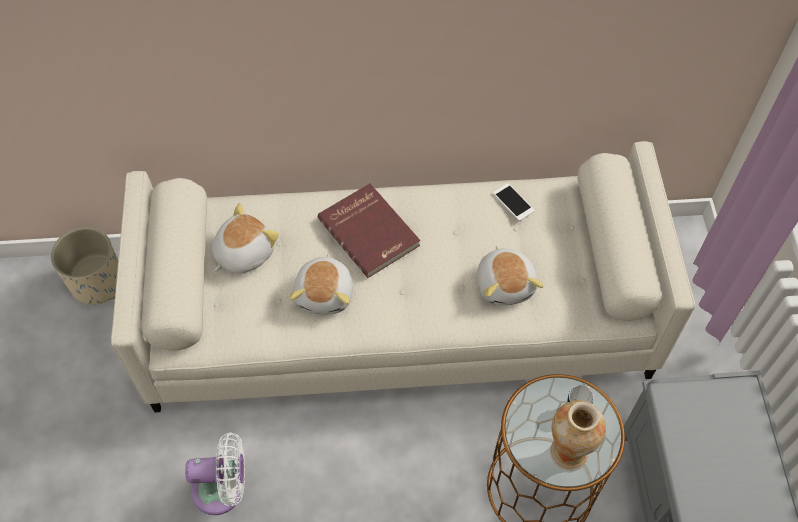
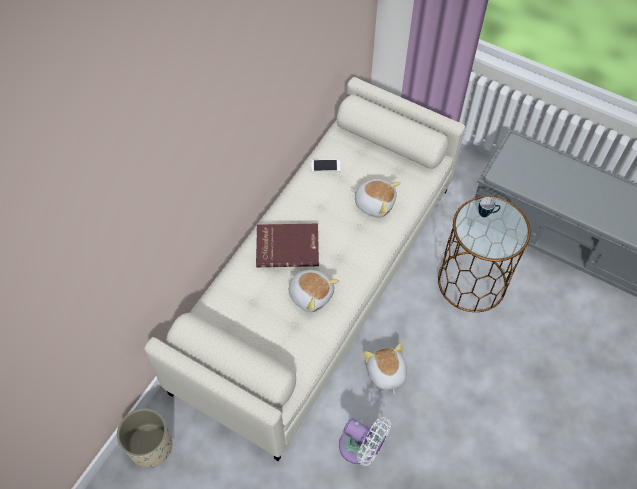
camera: 55 degrees left, 0 degrees up
white fan [185,432,245,515] -> white fan turned 90 degrees clockwise [339,417,391,466]
plush toy [212,203,279,274] -> plush toy moved to [364,343,407,394]
vase [550,400,606,471] -> none

